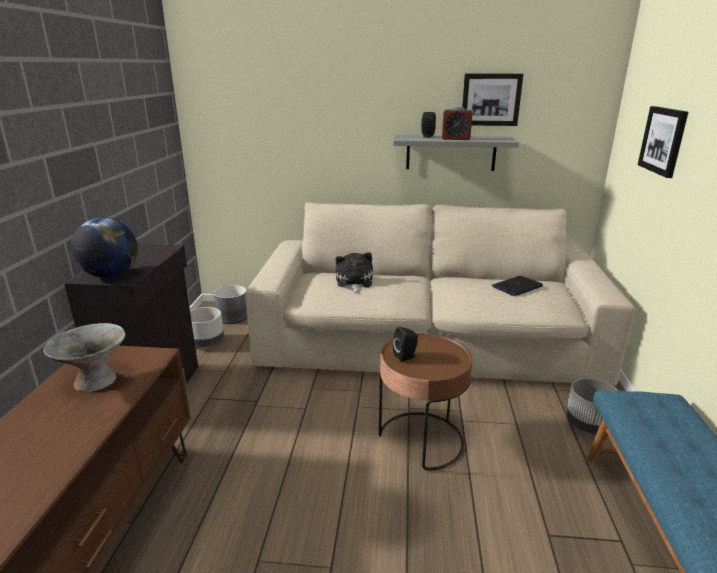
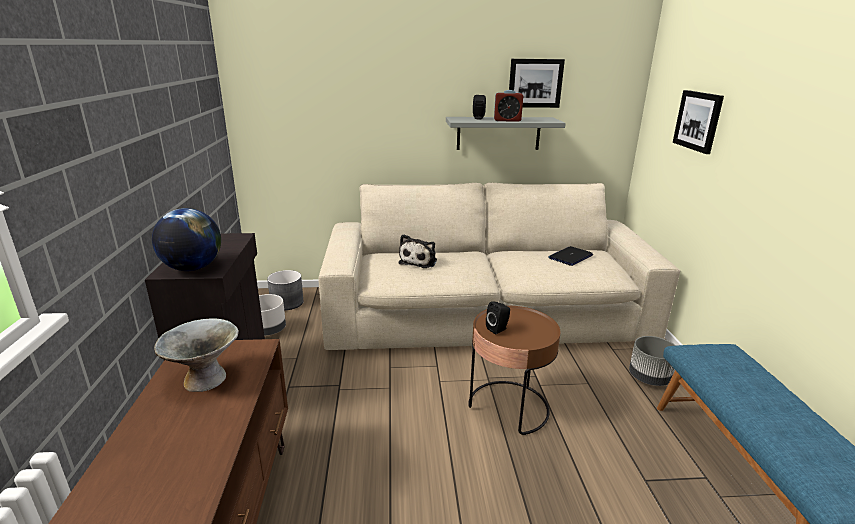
camera: 10 degrees left, 0 degrees up
plush toy [335,252,373,294] -> plush toy turned 150 degrees counterclockwise [398,234,437,268]

